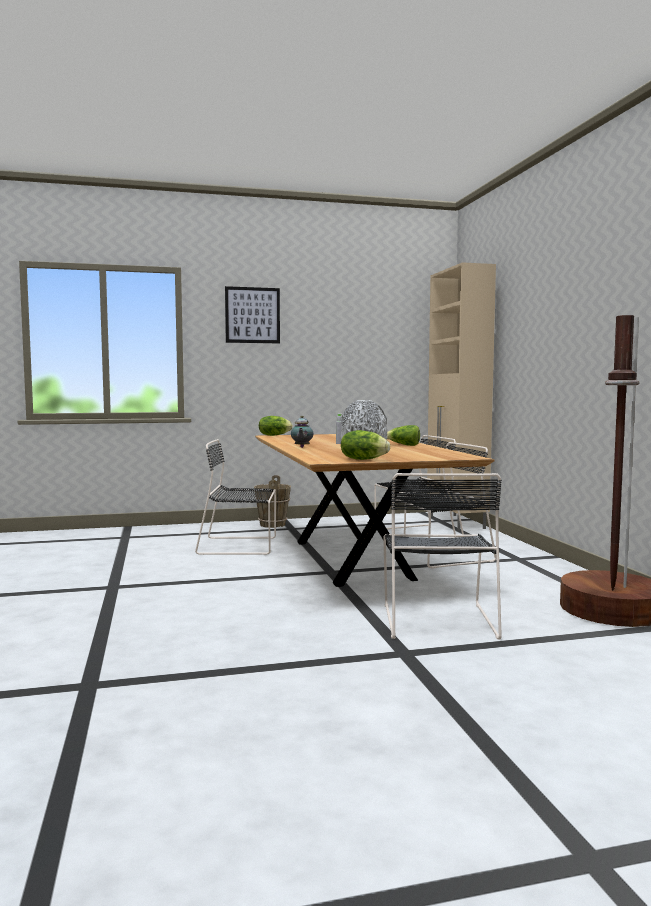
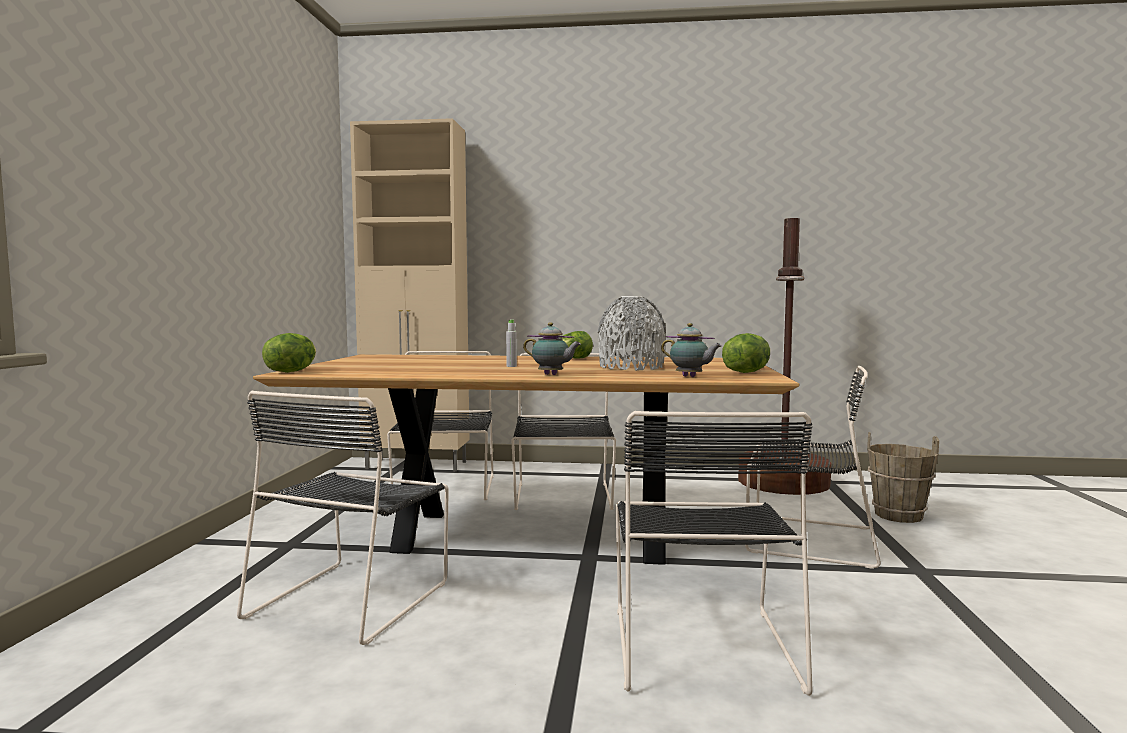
camera: 70 degrees left, 0 degrees up
picture [225,286,280,343] -> none
brown bucket [254,475,291,528] -> brown bucket moved to [867,432,939,523]
none -> black chair [616,411,812,696]
none -> teapot [661,323,722,377]

